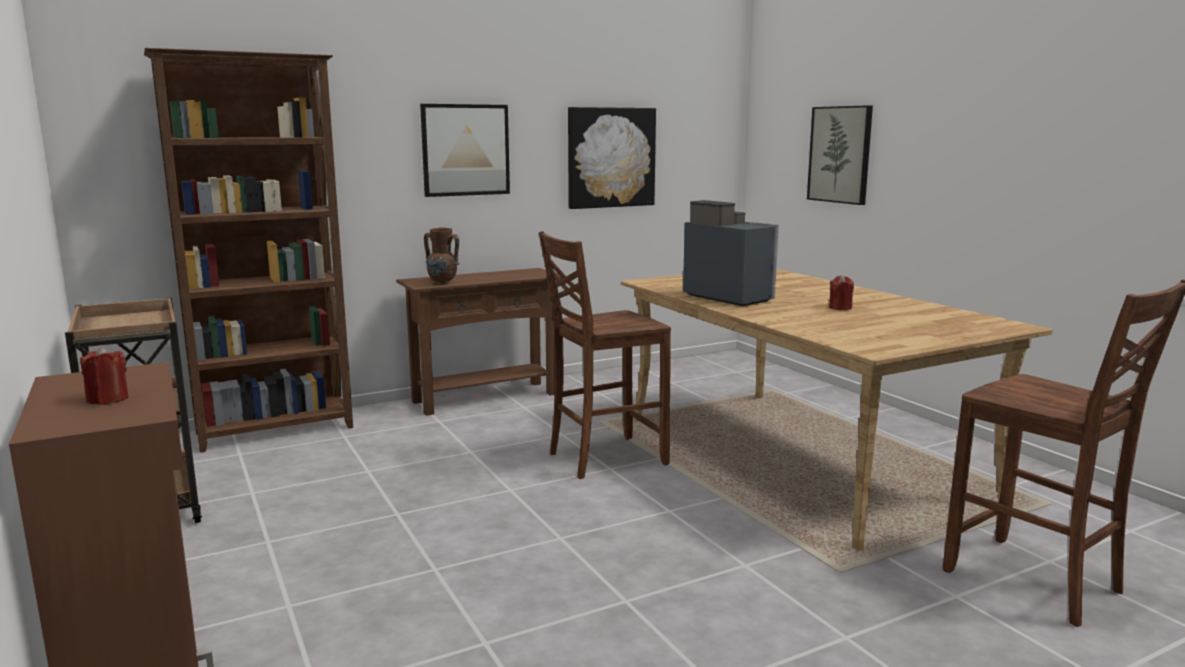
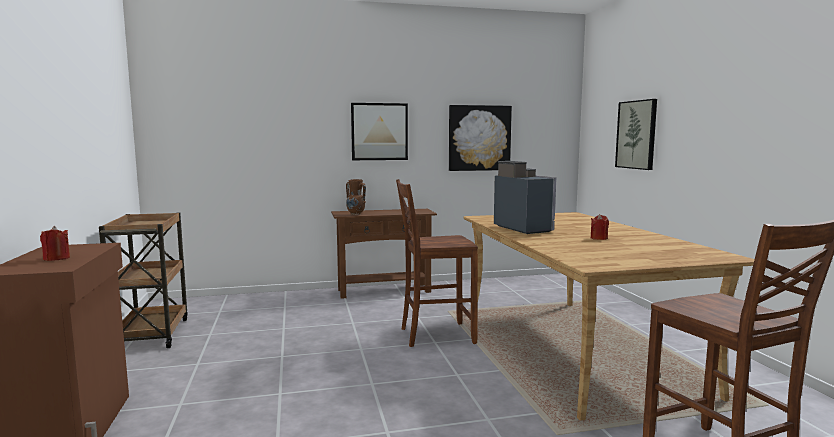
camera: 15 degrees right, 5 degrees down
brown bookcase [144,48,353,453] -> none

